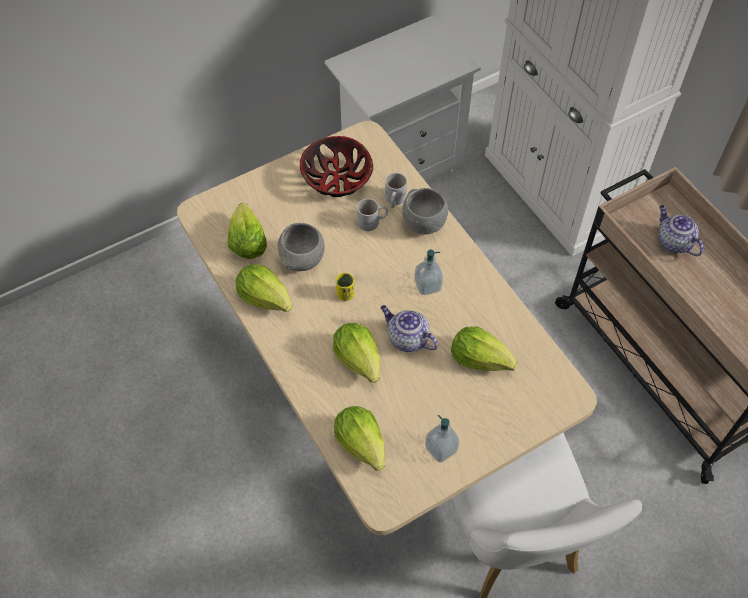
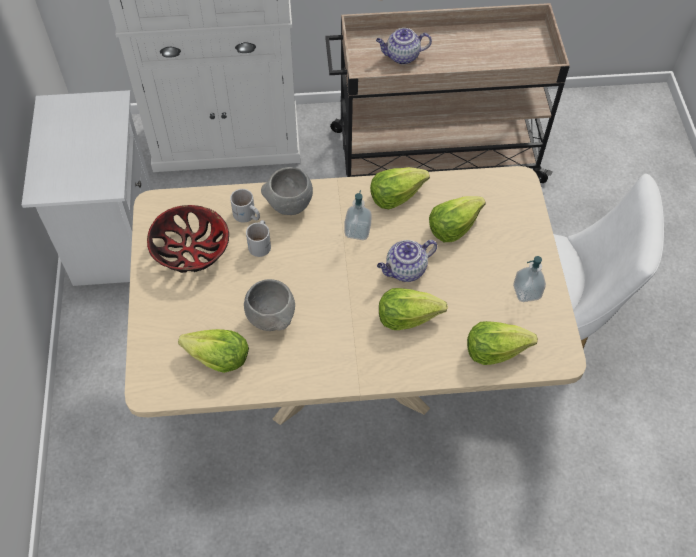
camera: 65 degrees left, 0 degrees up
lettuce [236,264,292,312] -> lettuce moved to [370,167,430,209]
yellow cup [335,273,355,301] -> none

